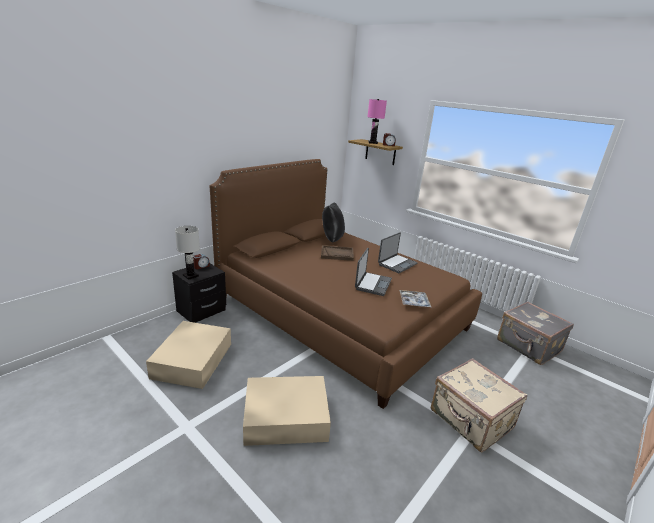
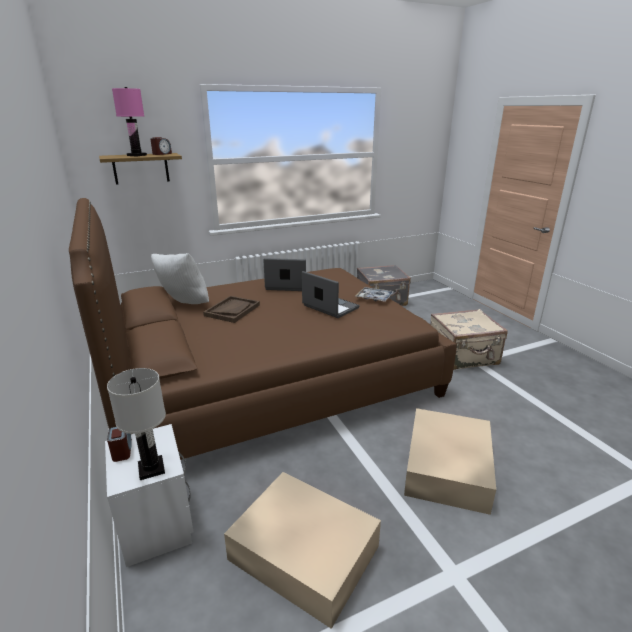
camera: 65 degrees left, 0 degrees up
black nightstand [172,263,226,323] -> white nightstand [105,424,194,567]
black pillow [322,203,345,243] -> white pillow [151,253,209,304]
laptop [378,232,417,273] -> laptop turned 60 degrees counterclockwise [263,258,306,291]

